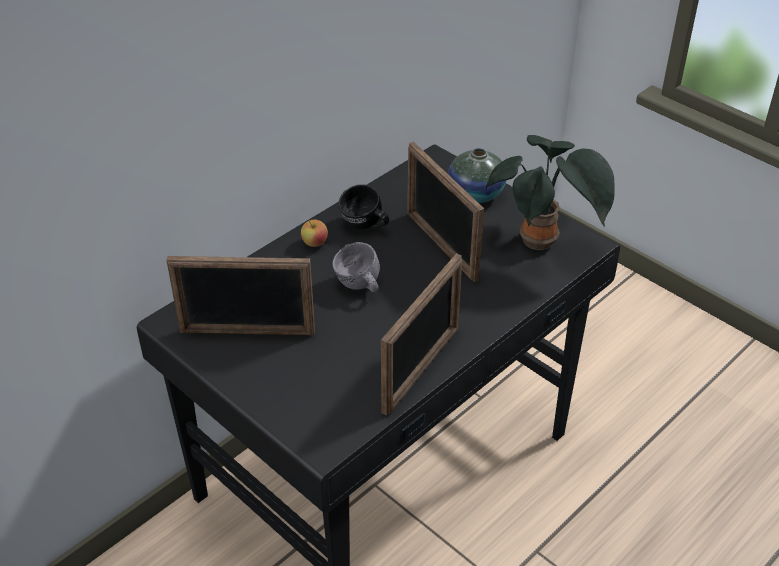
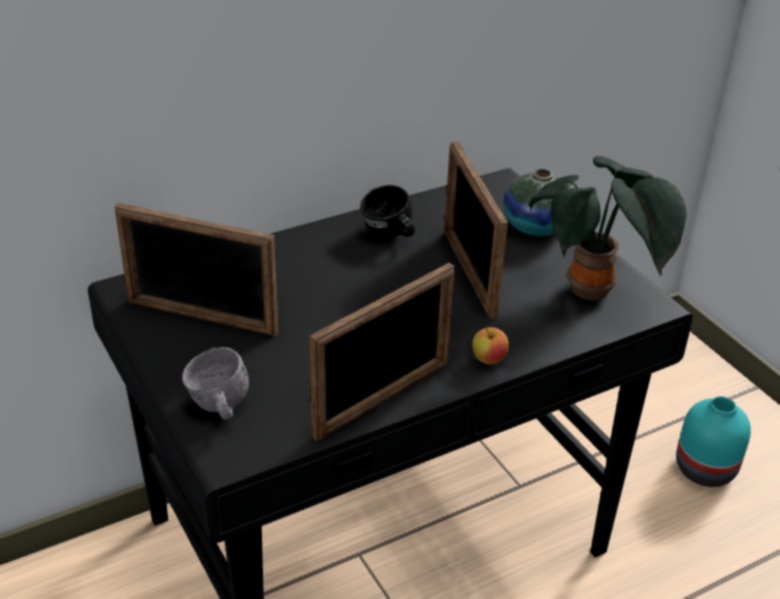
camera: 15 degrees right, 5 degrees down
apple [301,219,328,247] -> apple moved to [472,327,509,364]
grey mug [332,242,380,292] -> grey mug moved to [182,347,249,420]
none -> turquoise vase [676,396,751,487]

